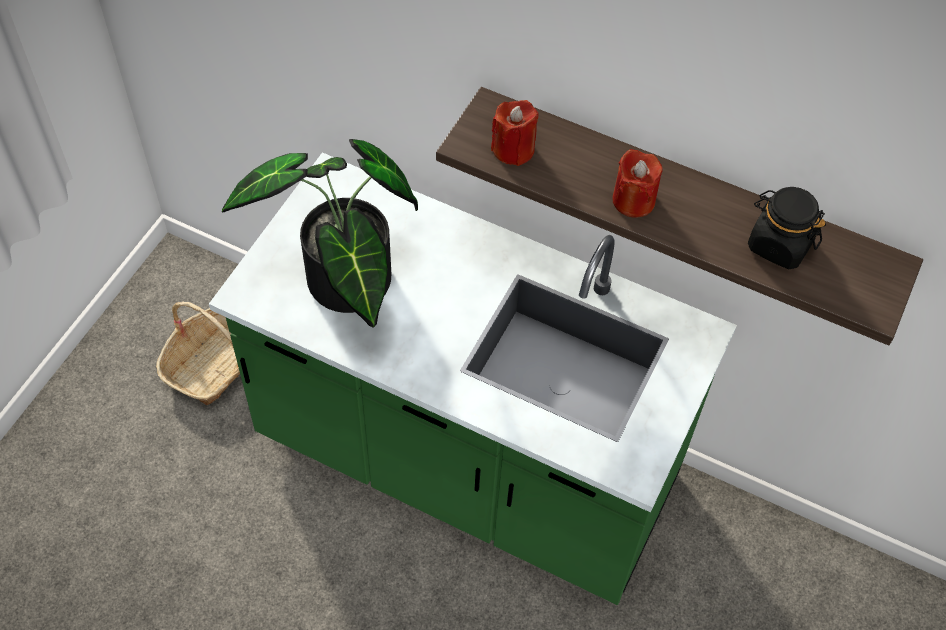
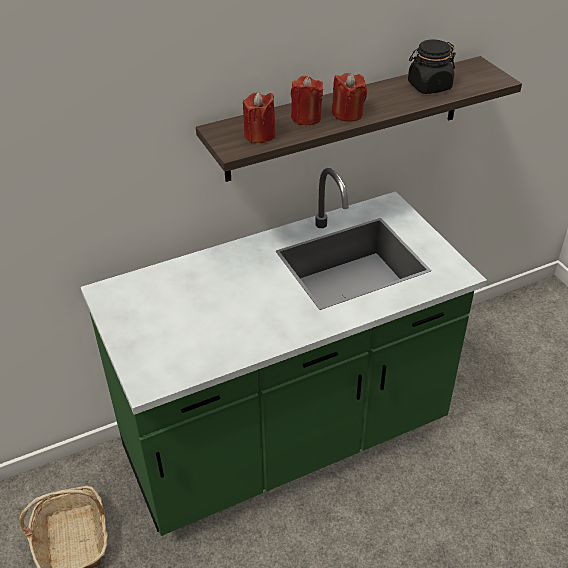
camera: 50 degrees left, 15 degrees down
potted plant [222,139,418,328] -> none
none -> red candle [291,76,323,125]

